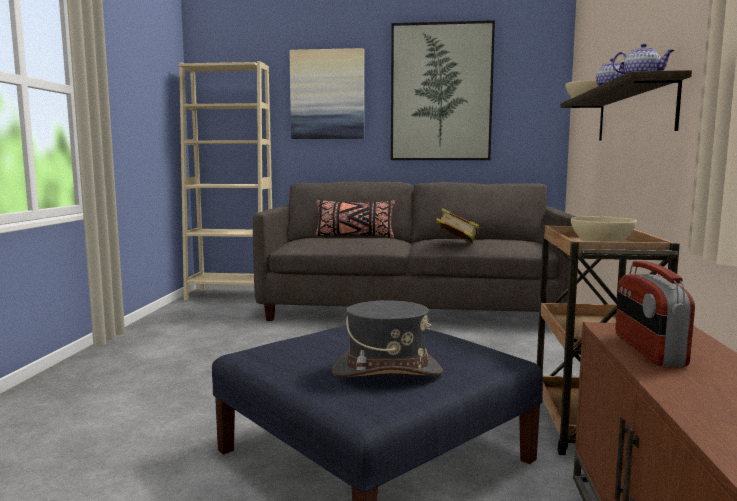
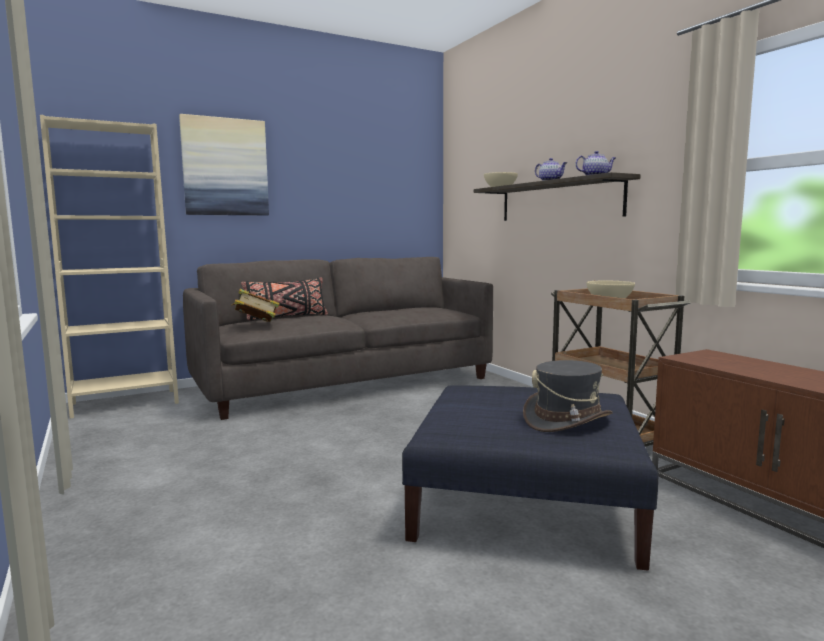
camera: 35 degrees left, 0 degrees up
picture [391,20,495,160] -> none
book [436,208,479,244] -> book moved to [232,289,280,322]
radio [616,261,695,367] -> none

